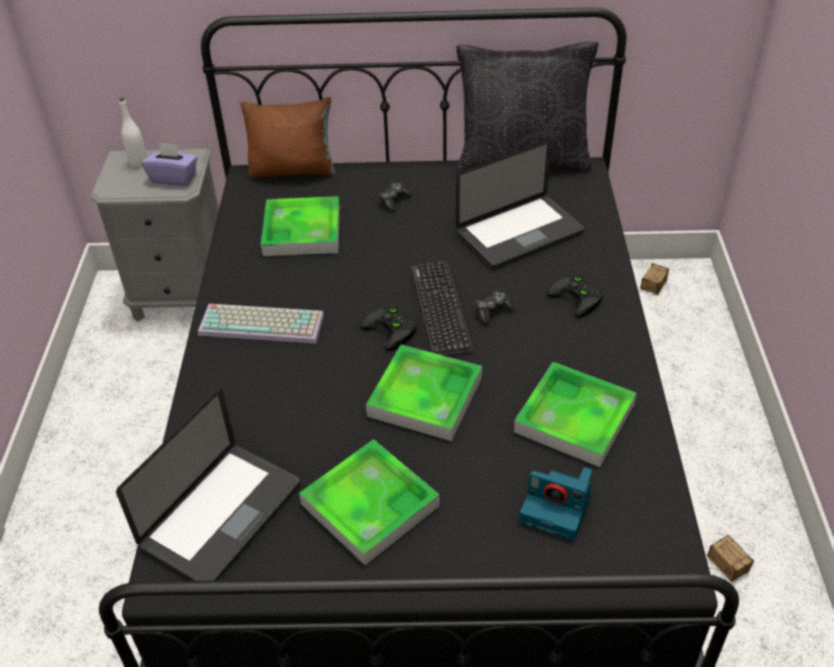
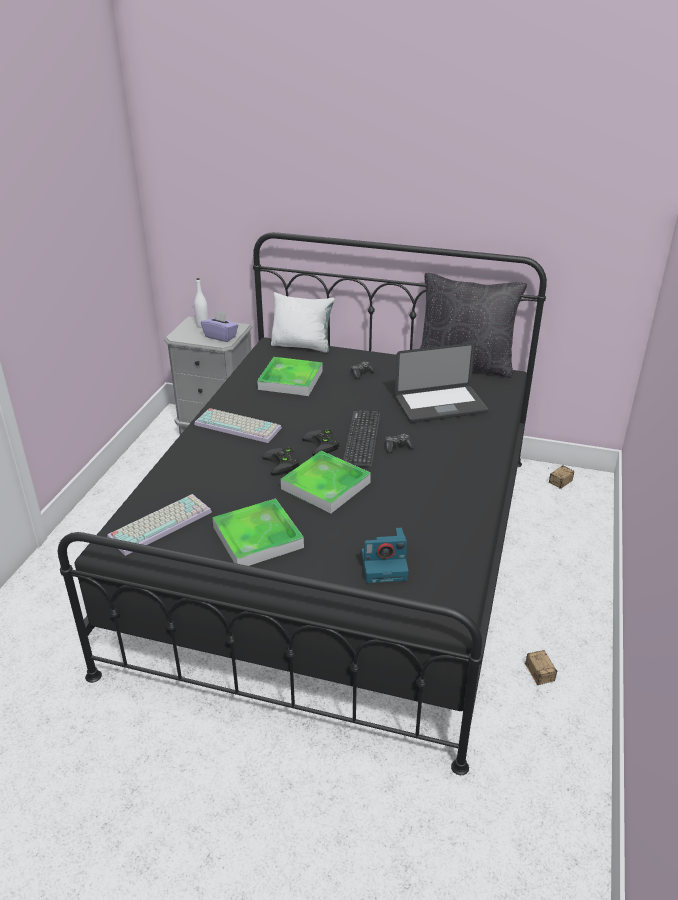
camera: 15 degrees right, 10 degrees down
laptop [116,389,300,581] -> keyboard [107,494,212,556]
brown pillow [240,97,335,178] -> white pillow [271,292,335,353]
tray [514,362,637,467] -> none
camera [520,467,593,541] -> camera turned 45 degrees counterclockwise [361,528,408,583]
black game controller [547,275,604,318] -> black game controller moved to [262,447,300,476]

